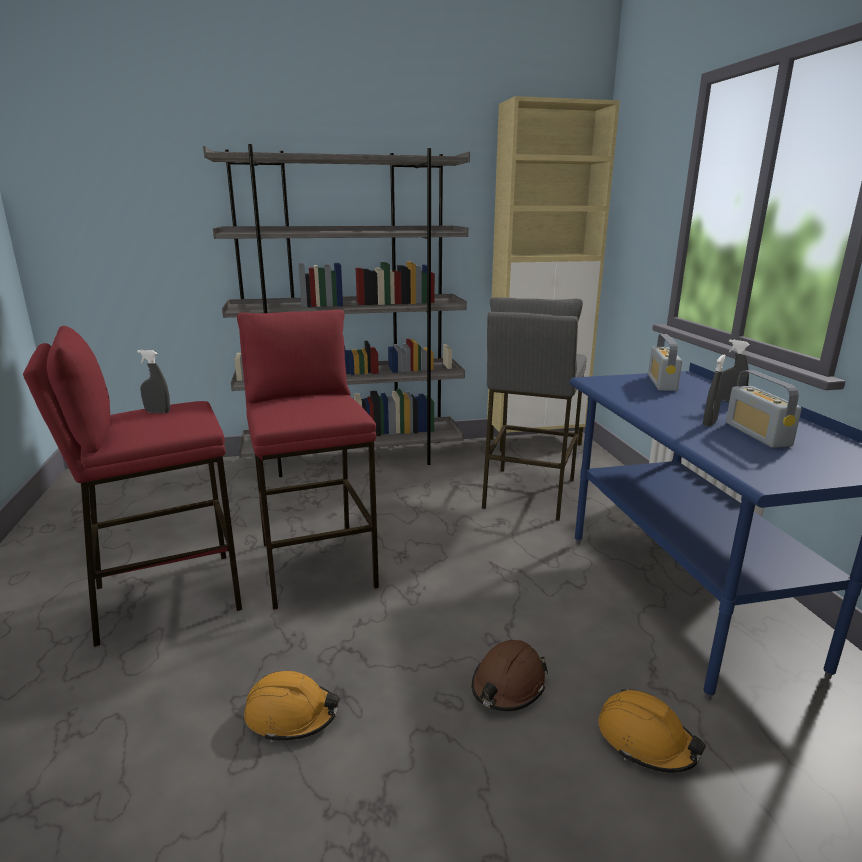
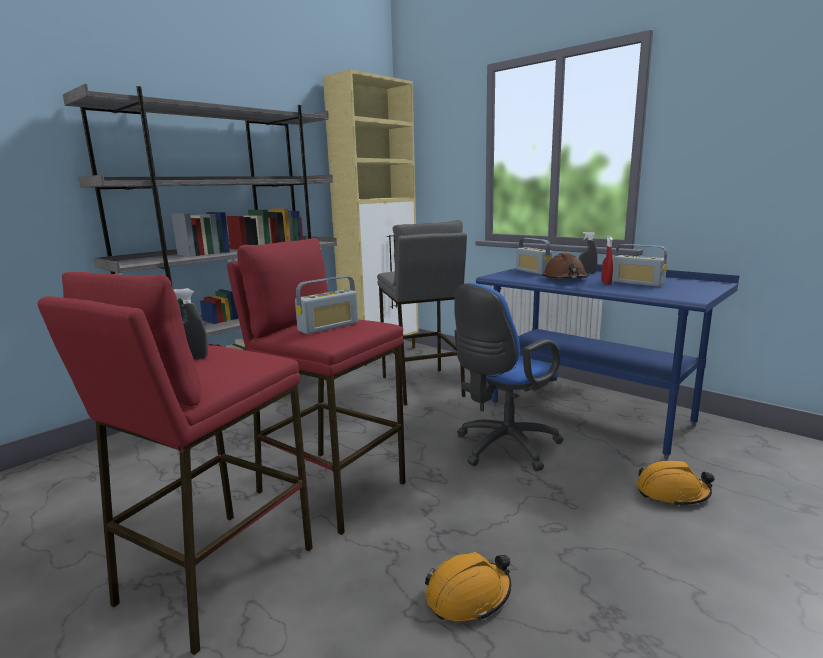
camera: 35 degrees left, 5 degrees down
brown hard hat [471,640,548,711] -> brown hard hat moved to [543,253,588,279]
grey spray bottle [703,355,726,426] -> red spray bottle [601,236,613,285]
none -> radio [295,276,358,334]
none -> blue office chair [454,283,564,471]

